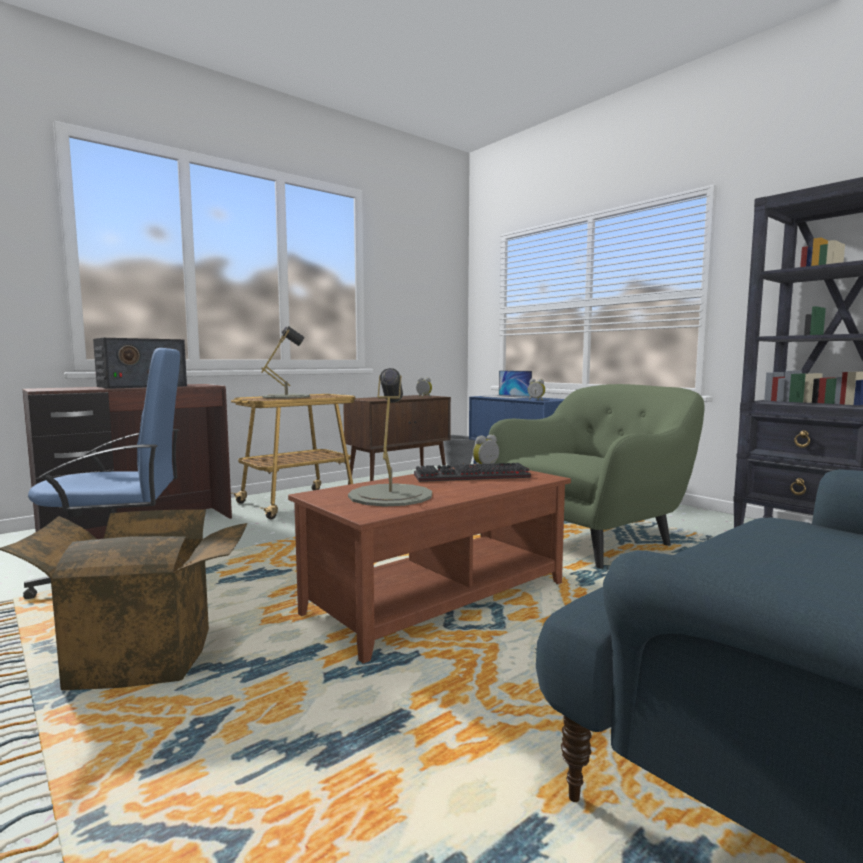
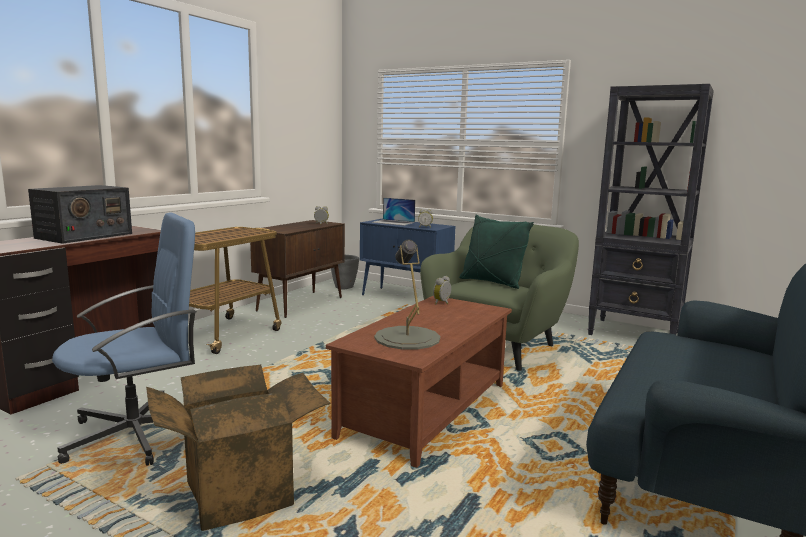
camera: 20 degrees left, 5 degrees up
grey table lamp [261,326,310,399] -> none
keyboard [414,463,531,482] -> none
none -> green pillow [459,214,534,289]

